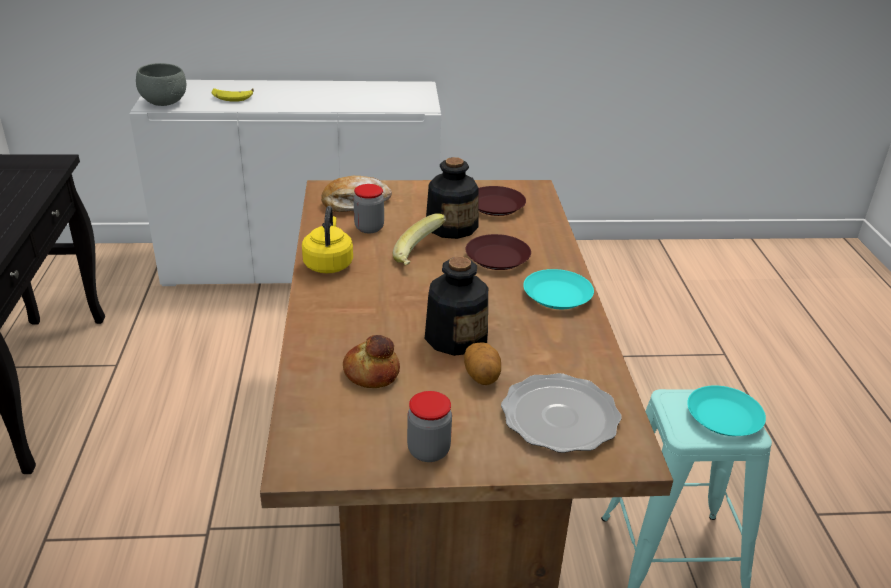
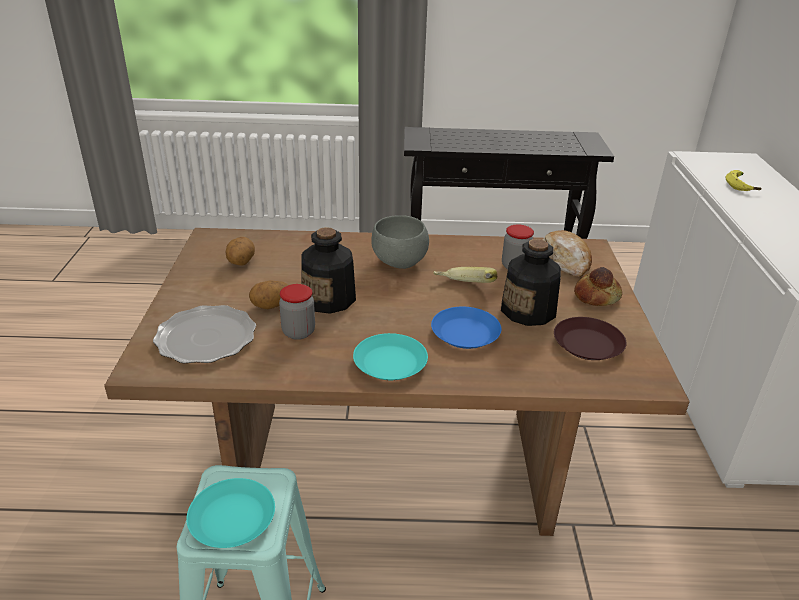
camera: 95 degrees right, 0 degrees up
grey bowl [136,63,186,106] -> grey bowl moved to [371,215,429,269]
yellow kettle [302,206,353,273] -> none
bread [343,335,400,388] -> bread moved to [574,267,622,306]
jar [407,391,452,462] -> jar moved to [279,284,315,340]
brown plate [466,234,531,270] -> blue plate [431,307,501,349]
none -> potato [225,237,255,266]

